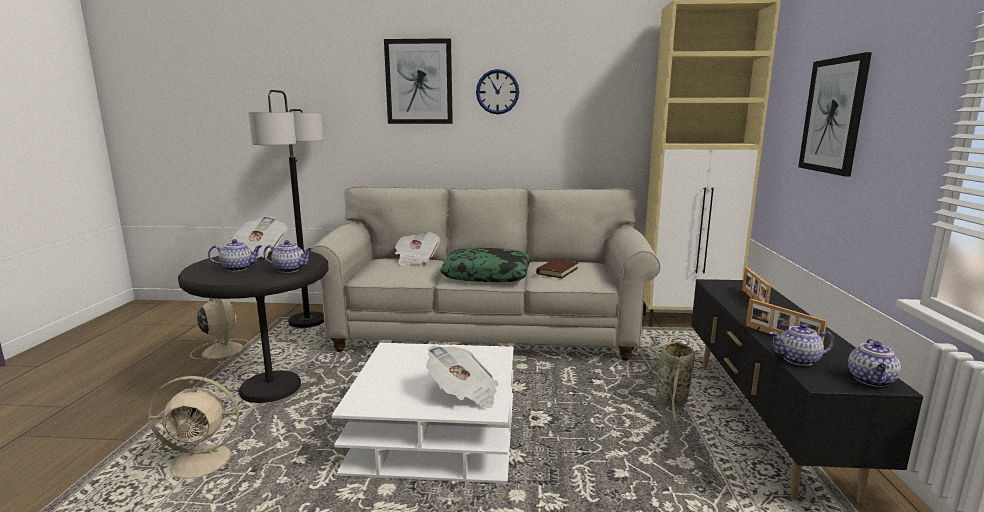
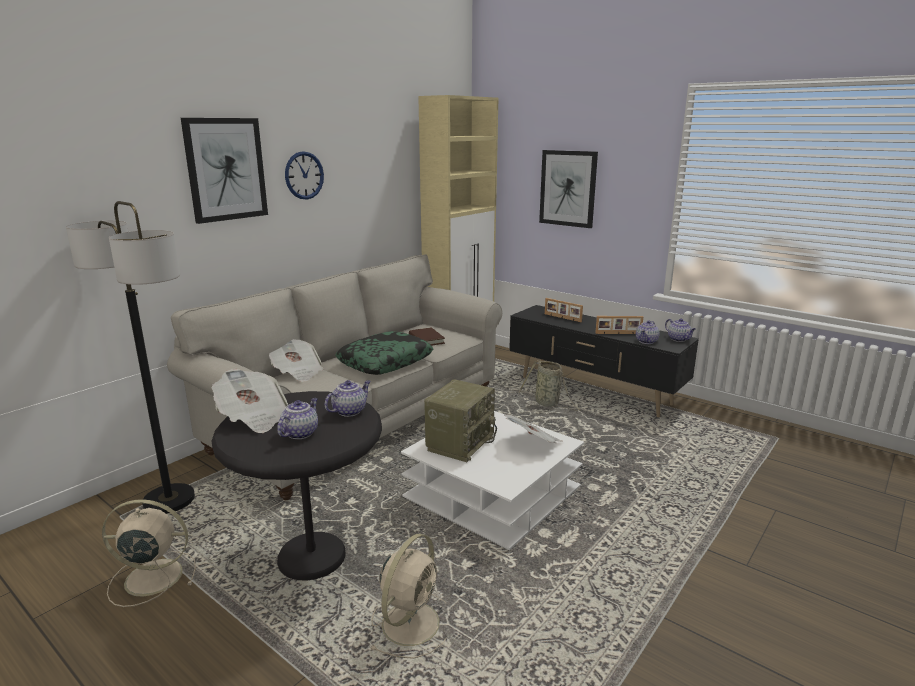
camera: 55 degrees left, 5 degrees up
none -> radio [424,379,497,462]

